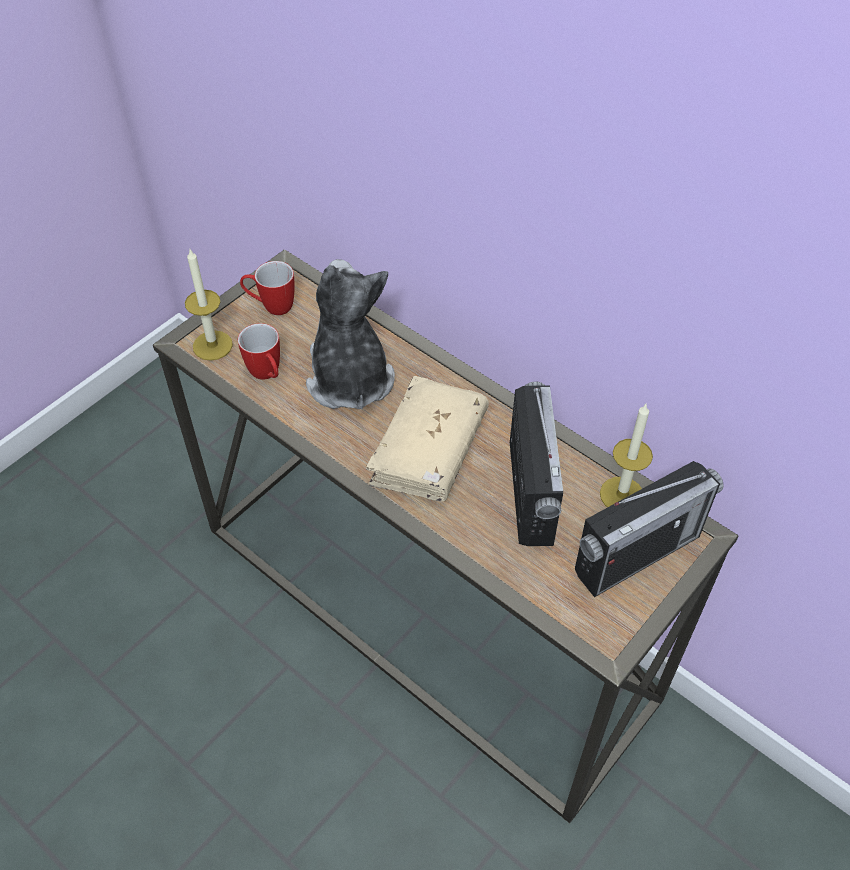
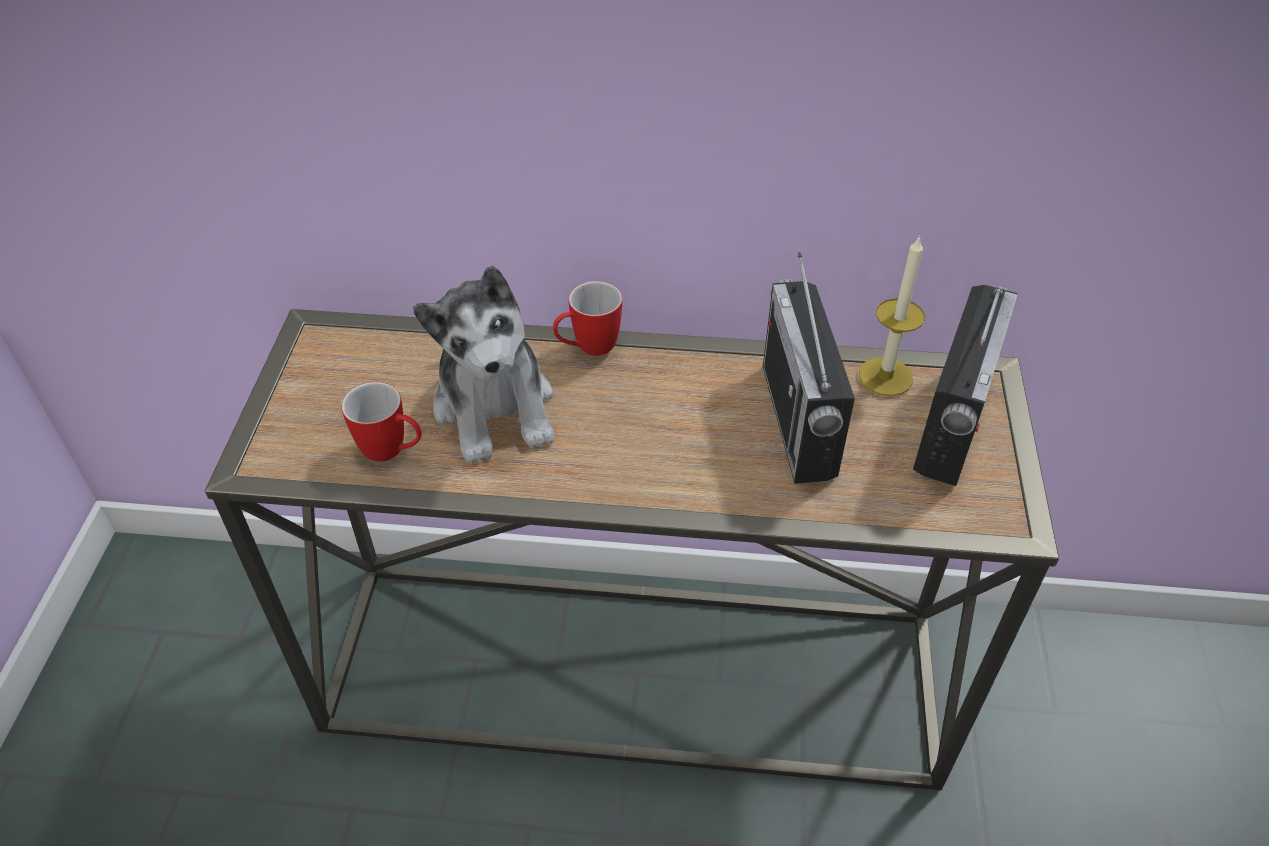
camera: 35 degrees left, 5 degrees down
candle [185,250,233,361] -> none
mug [240,261,295,315] -> mug moved to [553,281,622,356]
plush toy [306,259,395,409] -> plush toy turned 150 degrees counterclockwise [413,265,554,464]
beige book [366,376,489,502] -> none
radio [510,382,563,546] -> radio turned 150 degrees counterclockwise [763,252,855,484]

